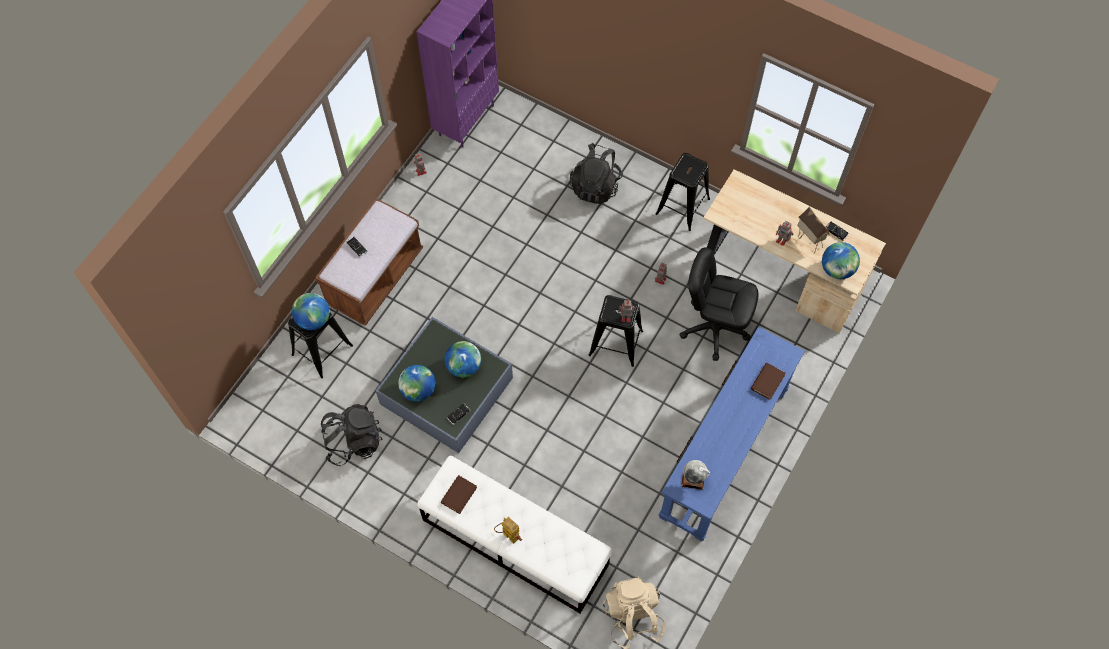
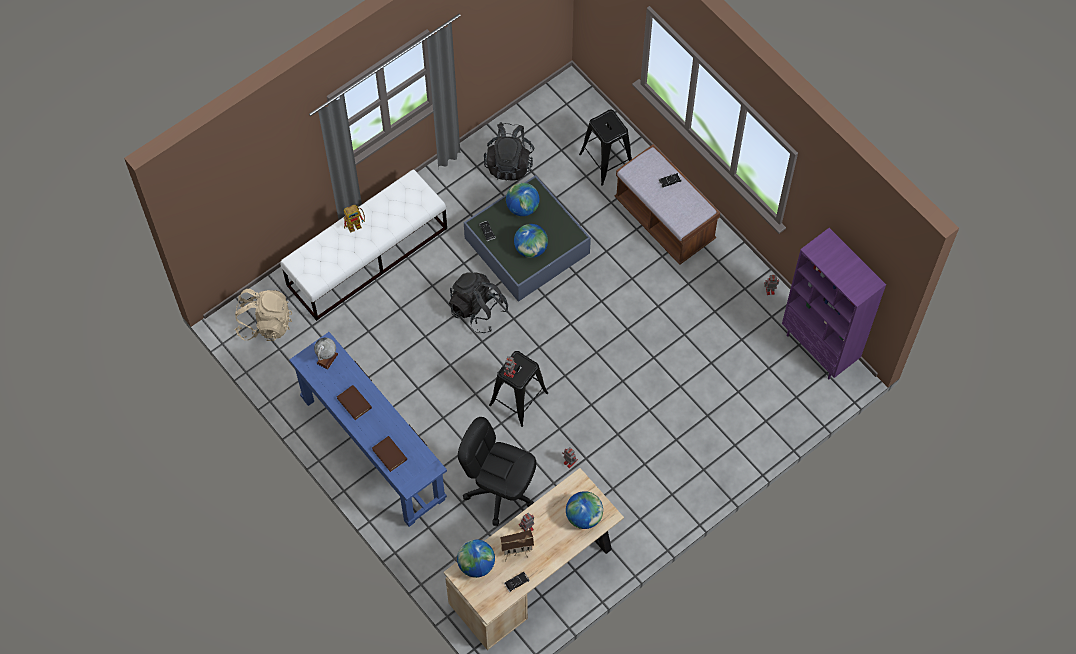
camera: 110 degrees right, 0 degrees up
globe [292,293,330,330] -> globe moved to [566,491,603,529]
brown book [441,475,477,514] -> brown book moved to [337,385,372,420]
black backpack [570,143,623,204] -> black backpack moved to [449,272,508,333]
black stool [655,153,710,231] -> none
black office chair [679,247,759,361] -> black office chair turned 105 degrees counterclockwise [458,417,536,526]

